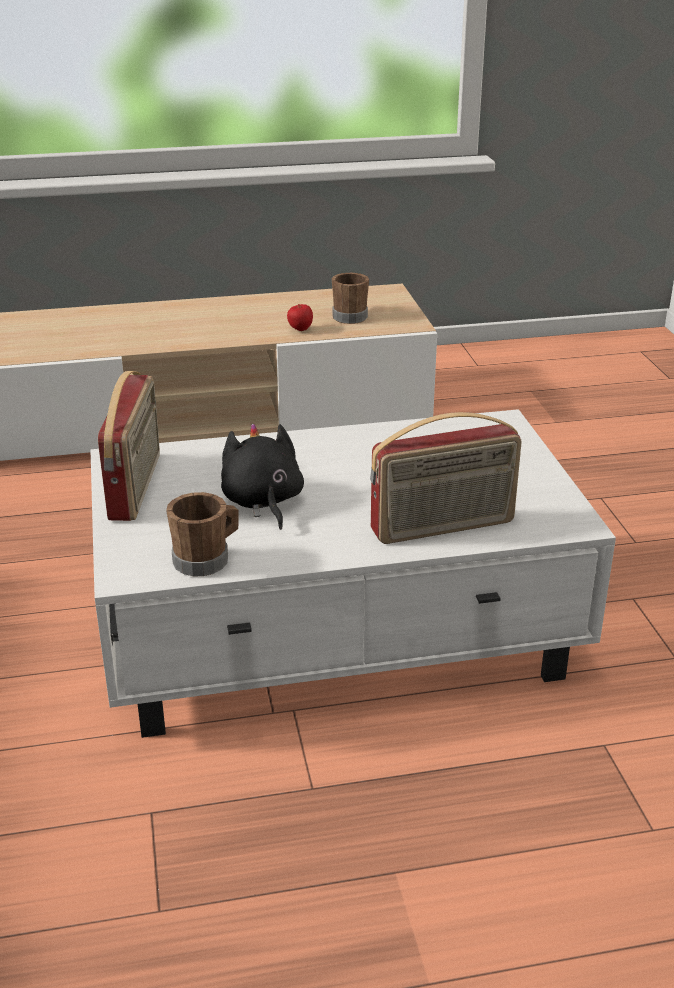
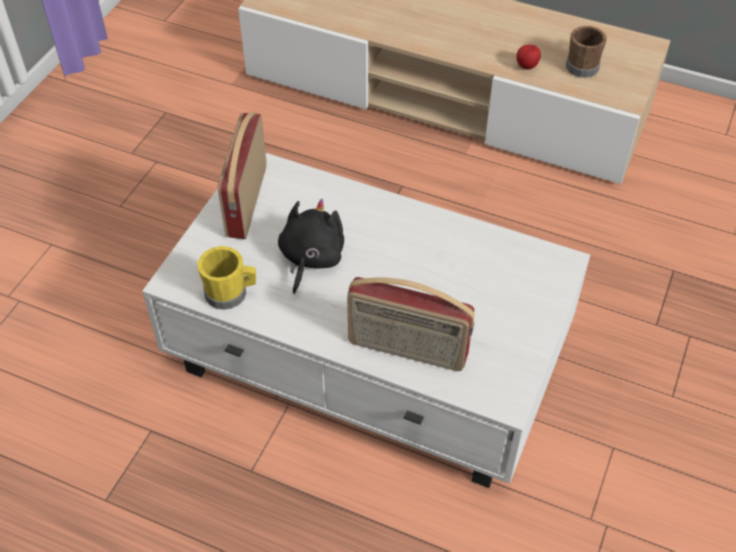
camera: 35 degrees right, 20 degrees up
radio [98,371,160,521] -> radio turned 150 degrees clockwise [217,112,267,239]
brown mug [166,492,239,576] -> yellow mug [197,246,256,310]

